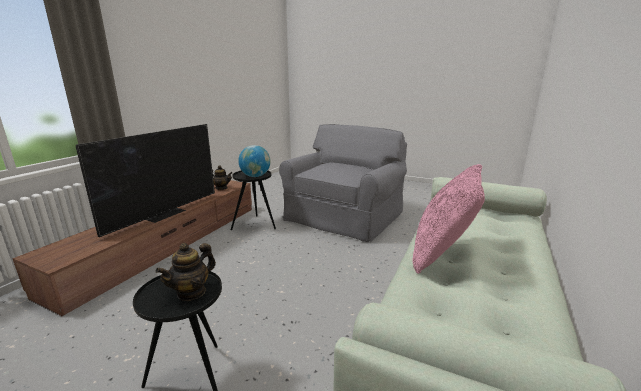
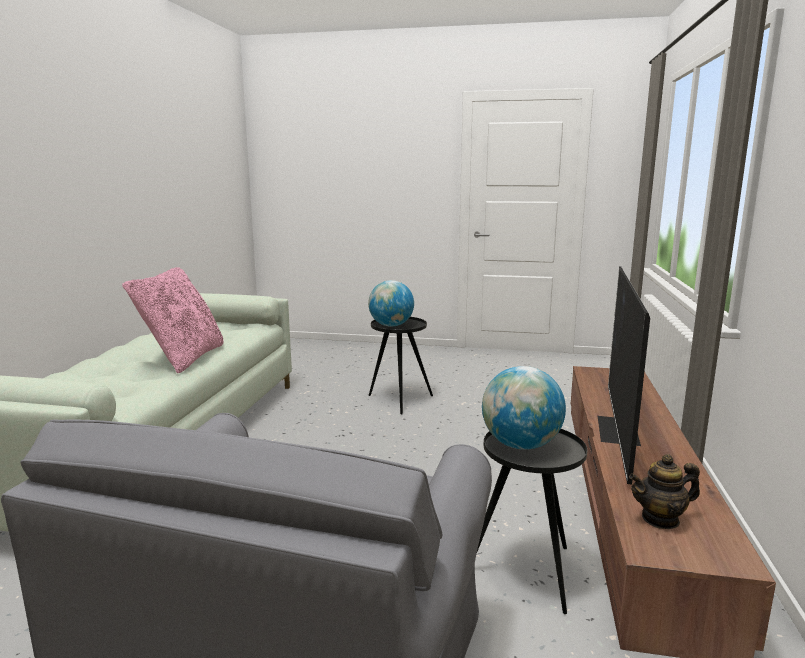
camera: 165 degrees right, 5 degrees down
teapot [155,243,216,301] -> globe [368,280,414,327]

